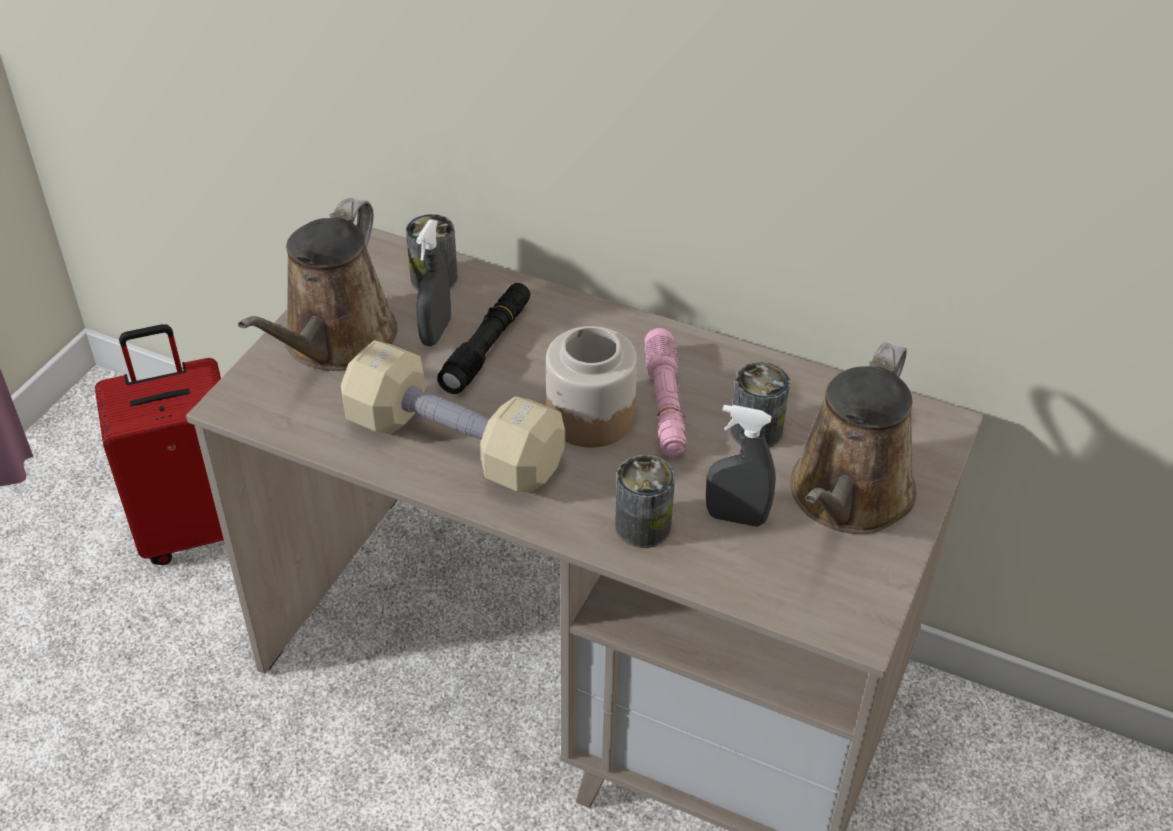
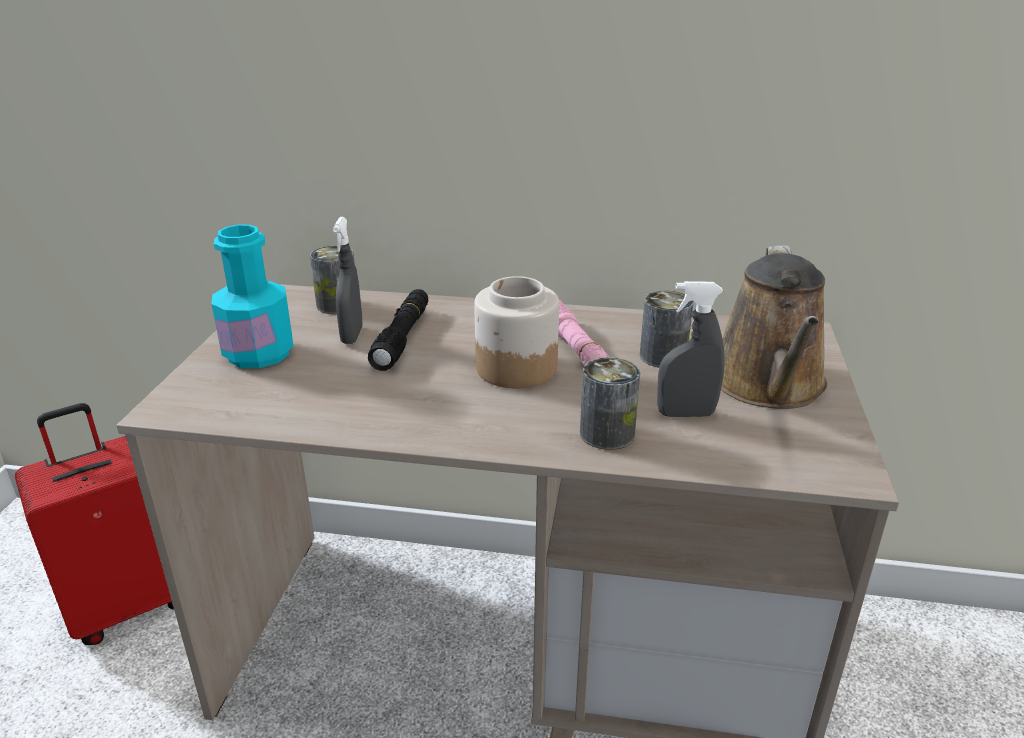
camera: 15 degrees left, 15 degrees down
brown watering can [238,198,397,371] -> turquoise bottle [212,225,293,368]
beige dumbbell [341,340,565,492] -> none

